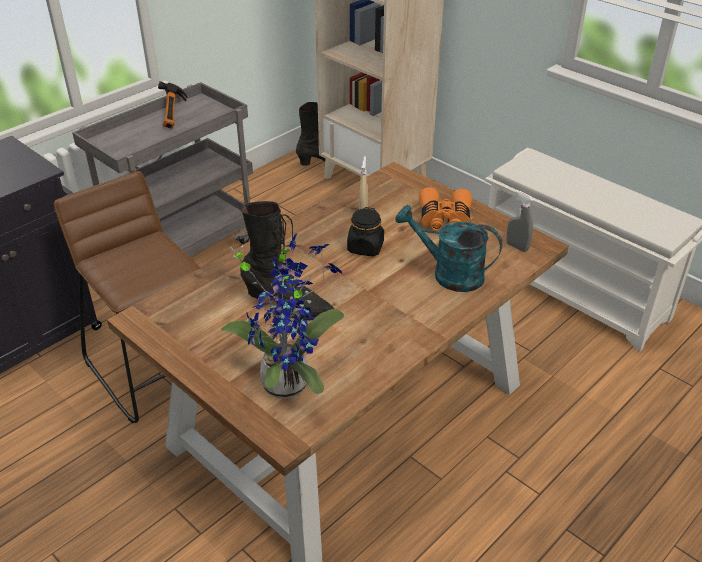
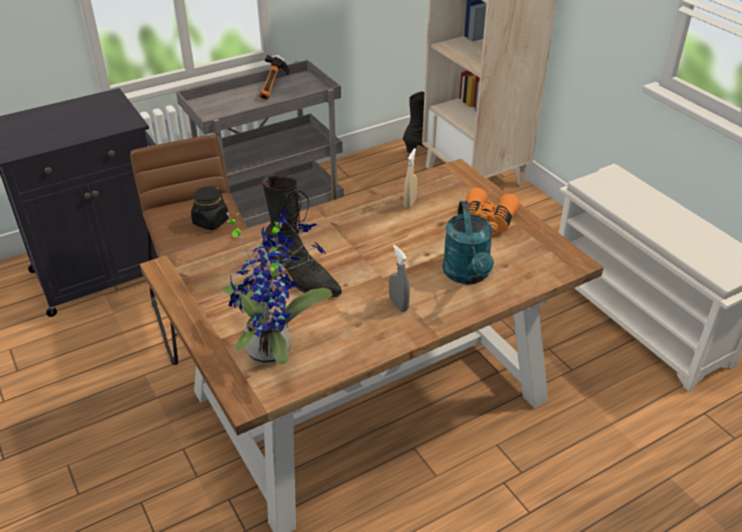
camera: 15 degrees right, 0 degrees up
black jar [347,207,384,256] -> black jar moved to [191,186,229,230]
turquoise watering can [395,205,502,292] -> turquoise watering can turned 135 degrees counterclockwise [443,201,494,284]
grey spray bottle [506,190,534,252] -> grey spray bottle moved to [389,245,410,312]

